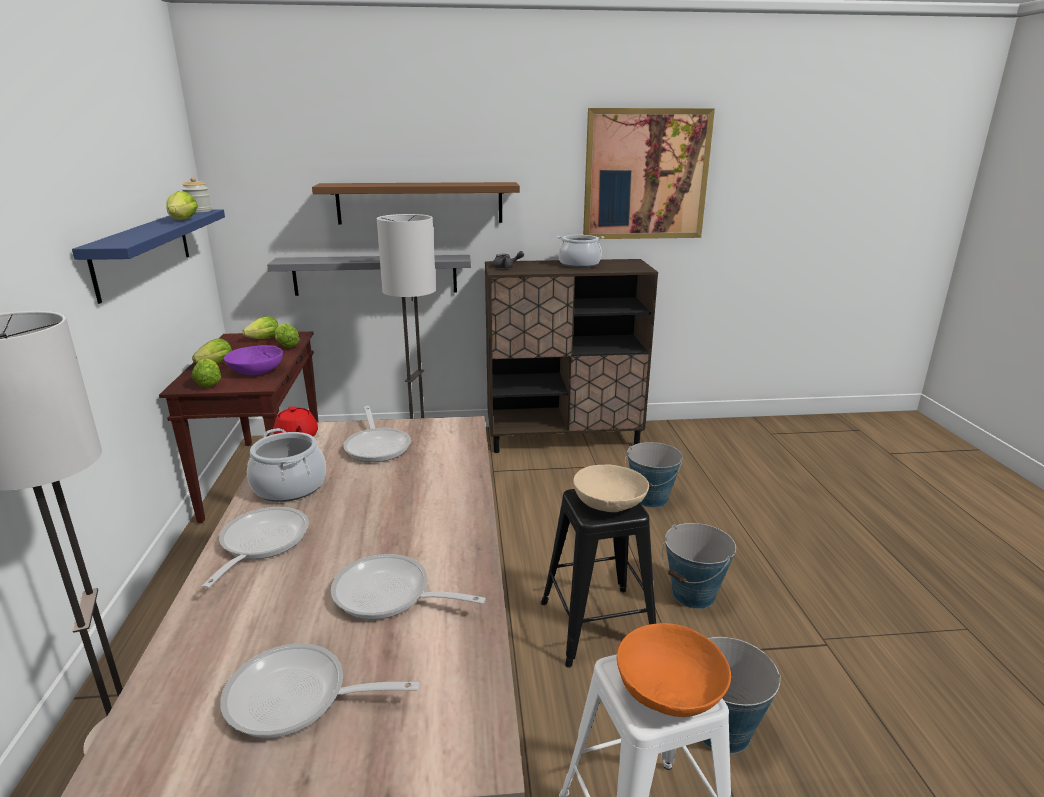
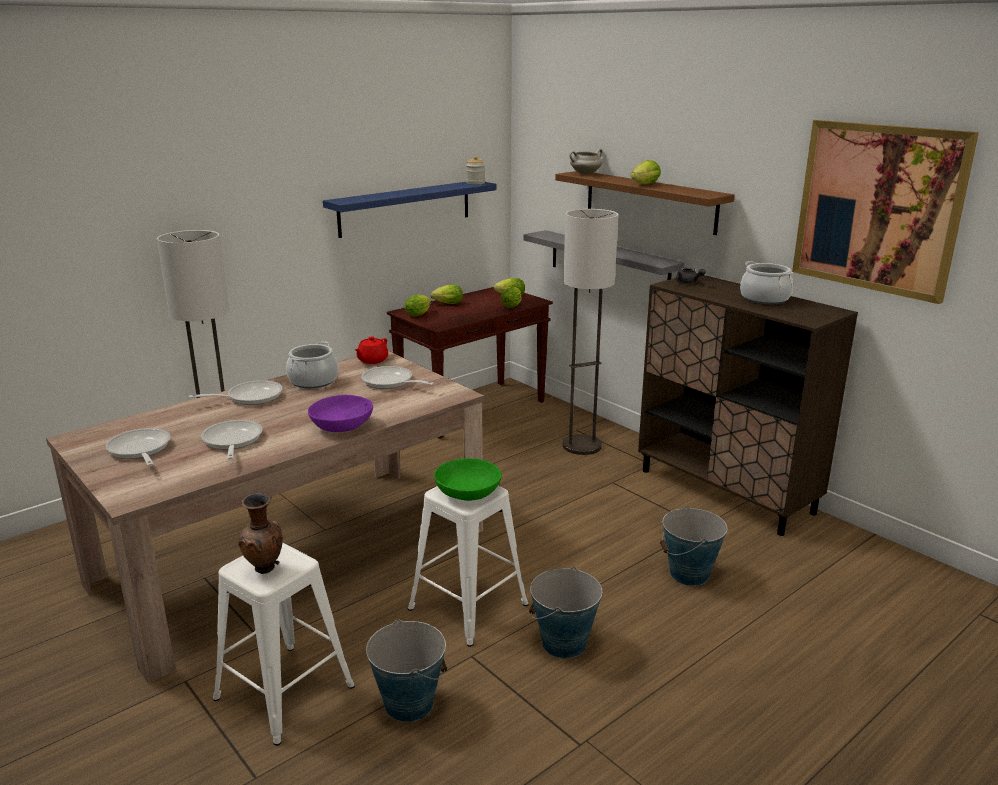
camera: 55 degrees right, 0 degrees up
lettuce [166,191,198,220] -> lettuce moved to [631,160,661,184]
purple bowl [224,345,283,375] -> purple bowl moved to [308,395,373,432]
frying pan [343,406,411,462] -> frying pan turned 90 degrees clockwise [361,366,434,389]
black stool [541,489,656,668] -> white stool [408,486,529,647]
beige bowl [573,465,649,512] -> green bowl [434,458,502,501]
orange bowl [617,623,731,717] -> brown vase [238,493,283,574]
none -> white cooking pot [569,149,603,175]

